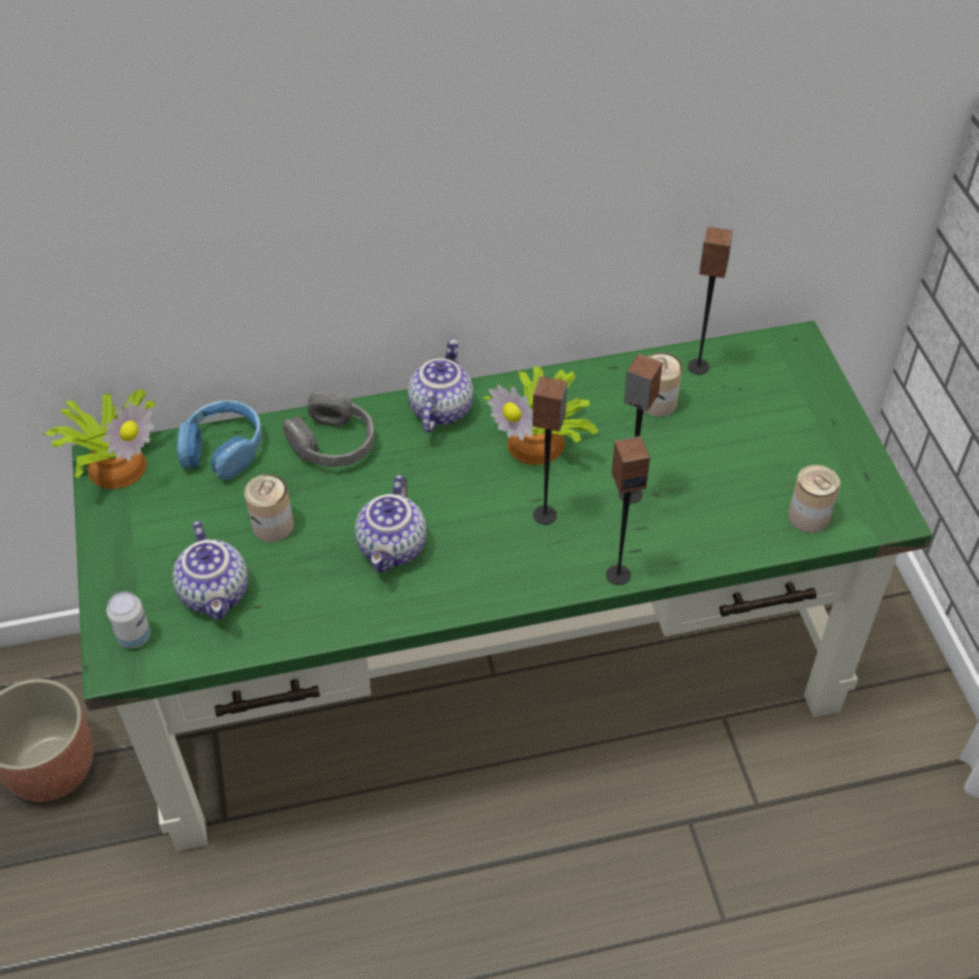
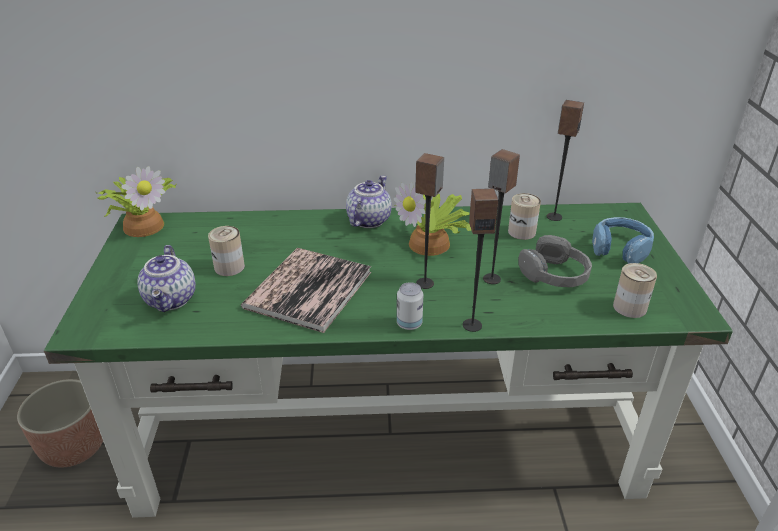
camera: 10 degrees right, 15 degrees down
can [106,592,151,648] -> can moved to [397,282,423,330]
blue headphones [177,400,262,480] -> blue headphones moved to [592,217,654,264]
grey headphones [283,390,375,467] -> grey headphones moved to [518,235,592,287]
teapot [355,475,427,573] -> book [241,248,371,333]

